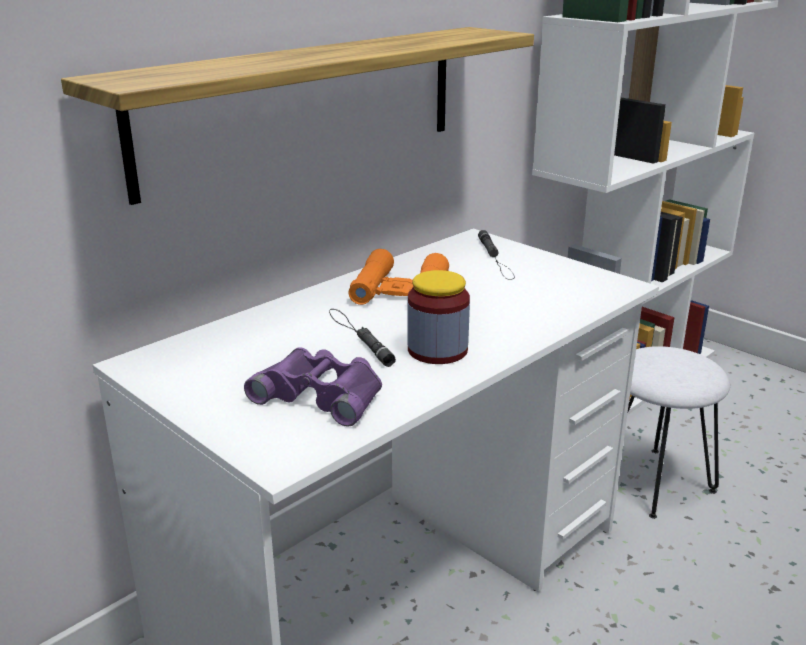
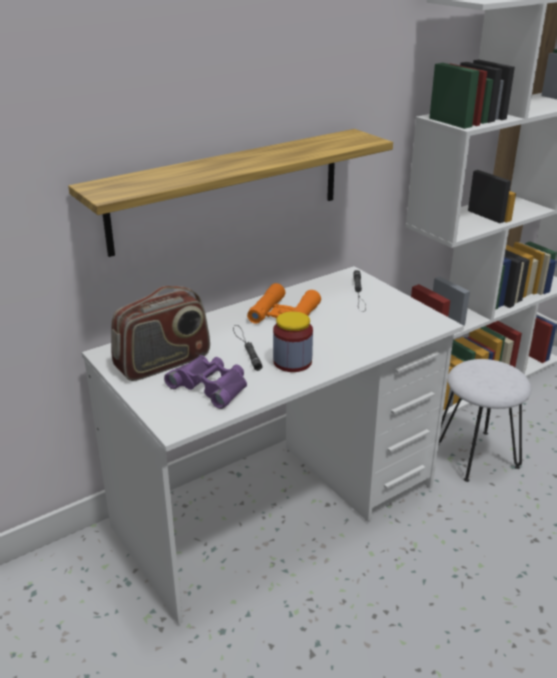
camera: 10 degrees right, 5 degrees up
none -> radio [111,286,210,381]

